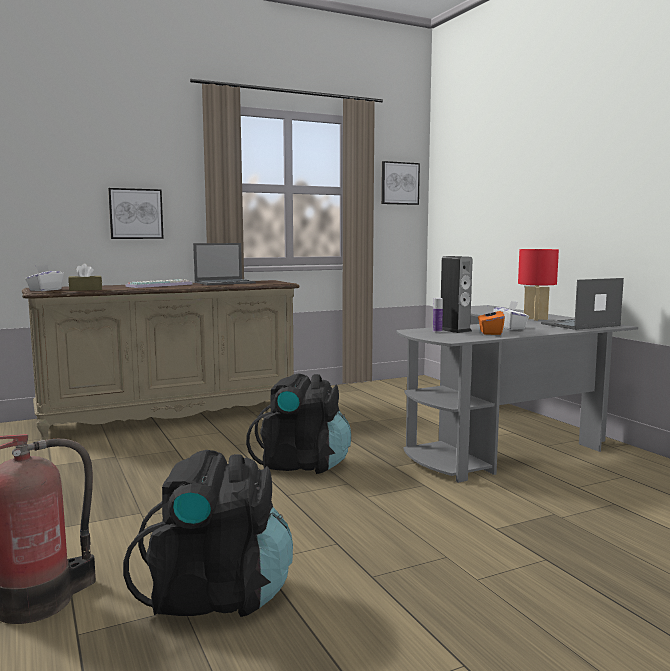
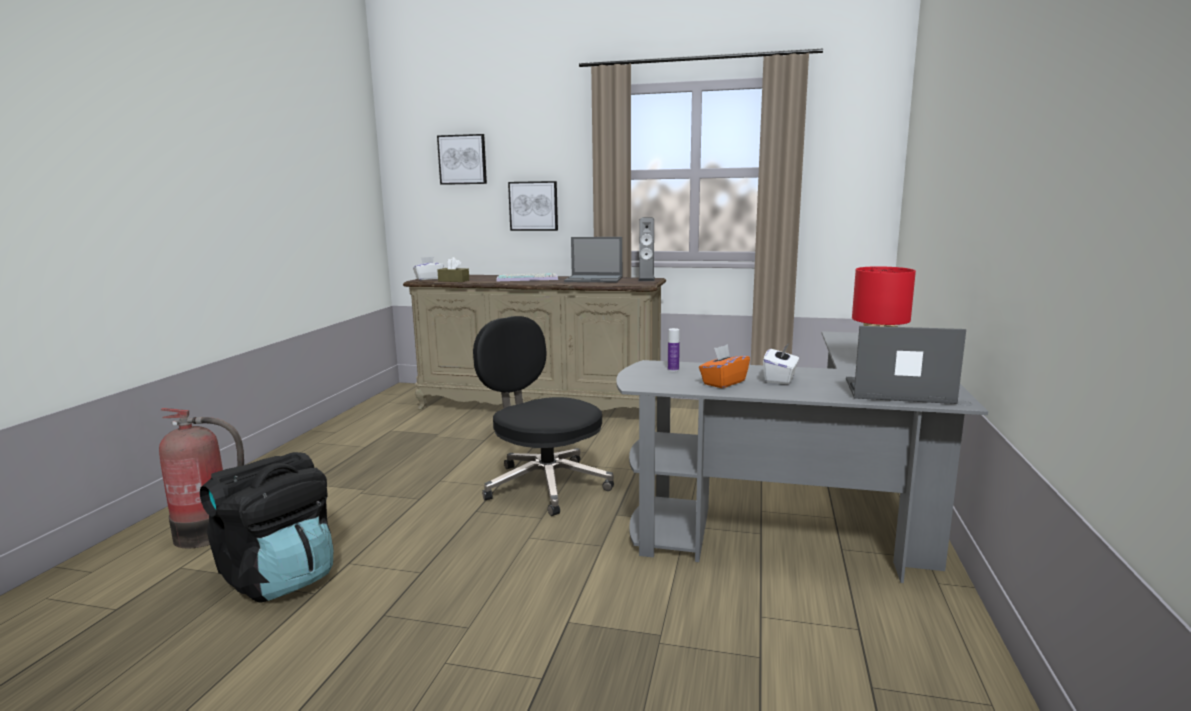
camera: 40 degrees right, 5 degrees up
black backpack [246,373,351,474] -> black office chair [473,316,614,516]
picture [381,161,420,205] -> picture moved to [437,134,487,185]
speaker [441,256,472,333] -> speaker moved to [638,217,655,281]

